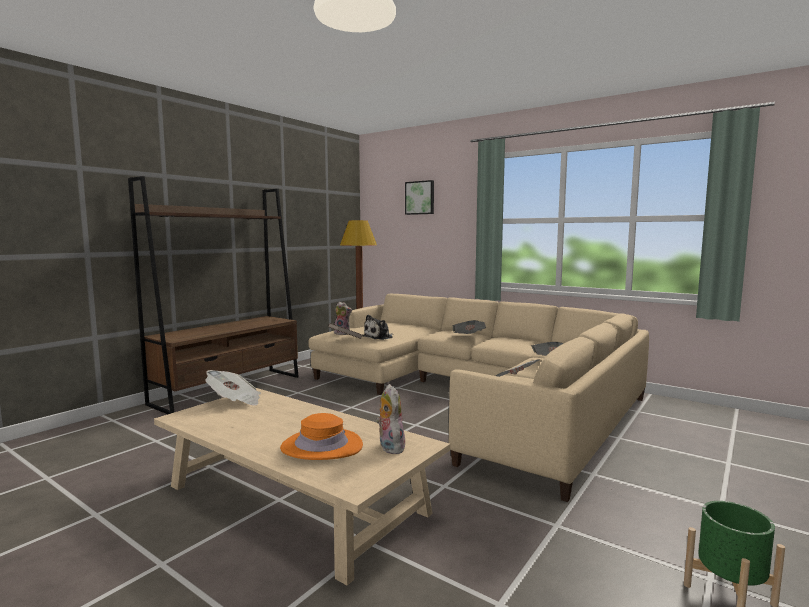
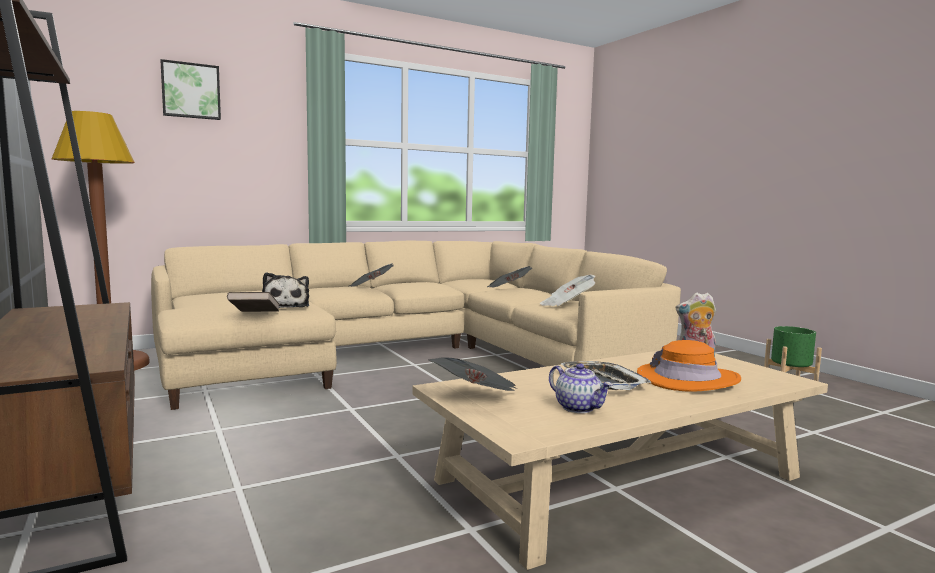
camera: 65 degrees left, 0 degrees up
plush toy [333,302,352,335] -> none
none -> teapot [549,364,613,413]
none -> tray [561,361,652,390]

